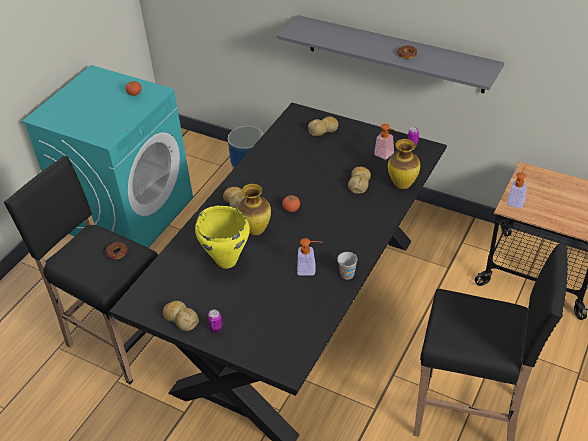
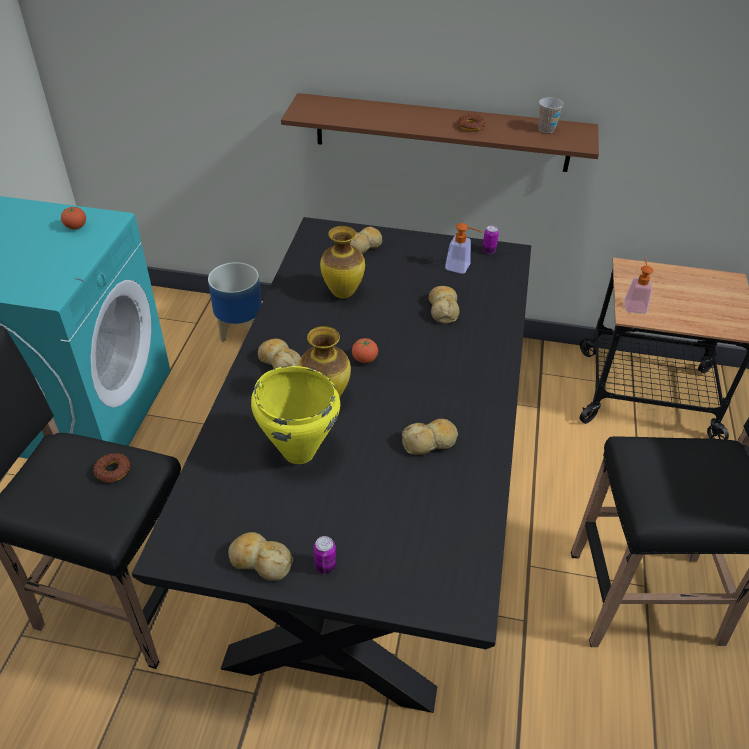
camera: 20 degrees left, 0 degrees up
grey shelf [277,15,504,93] -> brown shelf [281,93,599,172]
soap dispenser [297,238,323,276] -> bread [402,419,458,455]
cup [337,252,358,280] -> cup moved to [538,97,564,133]
vase [388,139,420,189] -> vase moved to [320,226,365,299]

